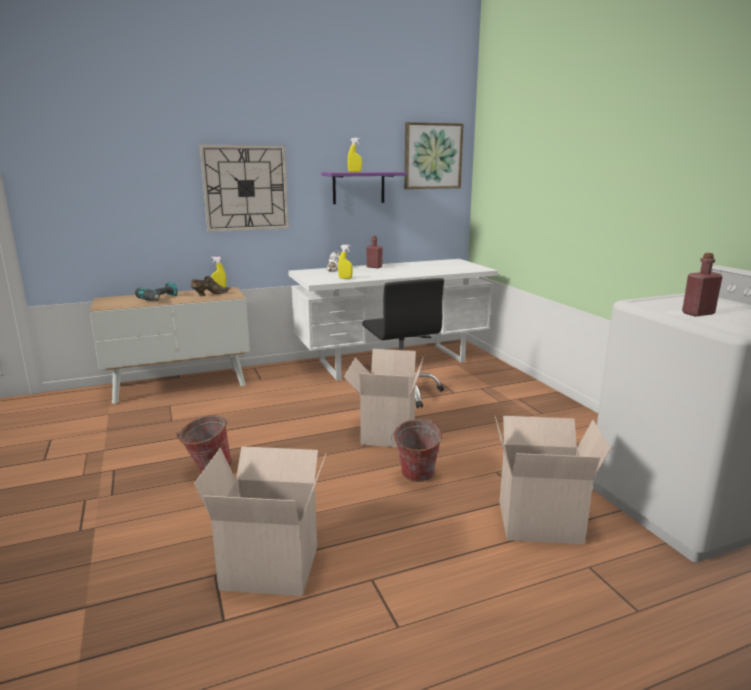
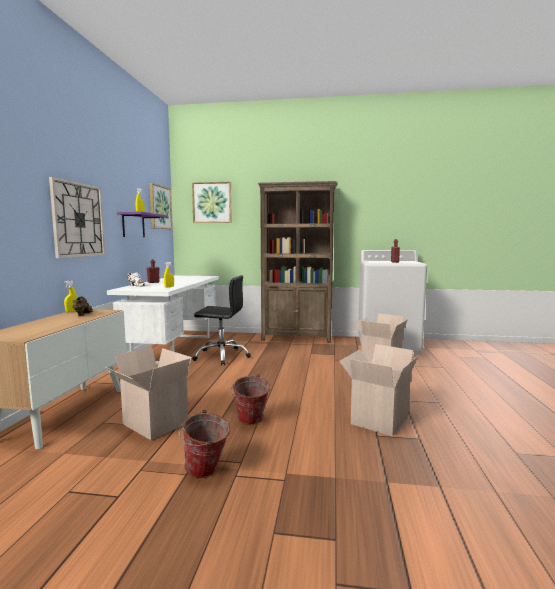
camera: 60 degrees left, 10 degrees down
power drill [135,282,178,301] -> none
cardboard box [344,349,423,447] -> cardboard box moved to [105,346,192,440]
bucket [391,419,442,482] -> bucket moved to [178,410,230,478]
none -> picture [192,182,232,223]
none -> brown bookcase [258,181,337,343]

